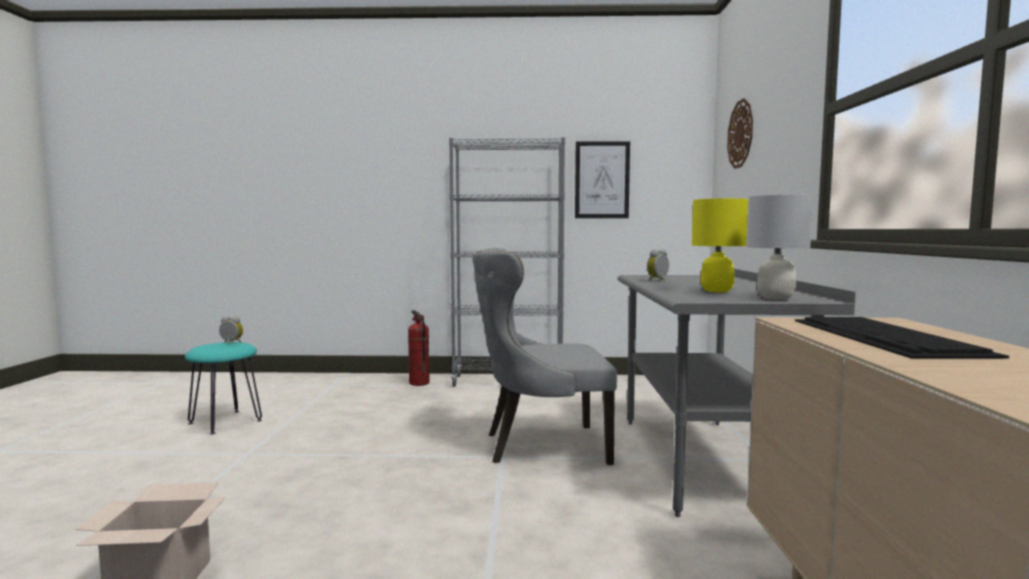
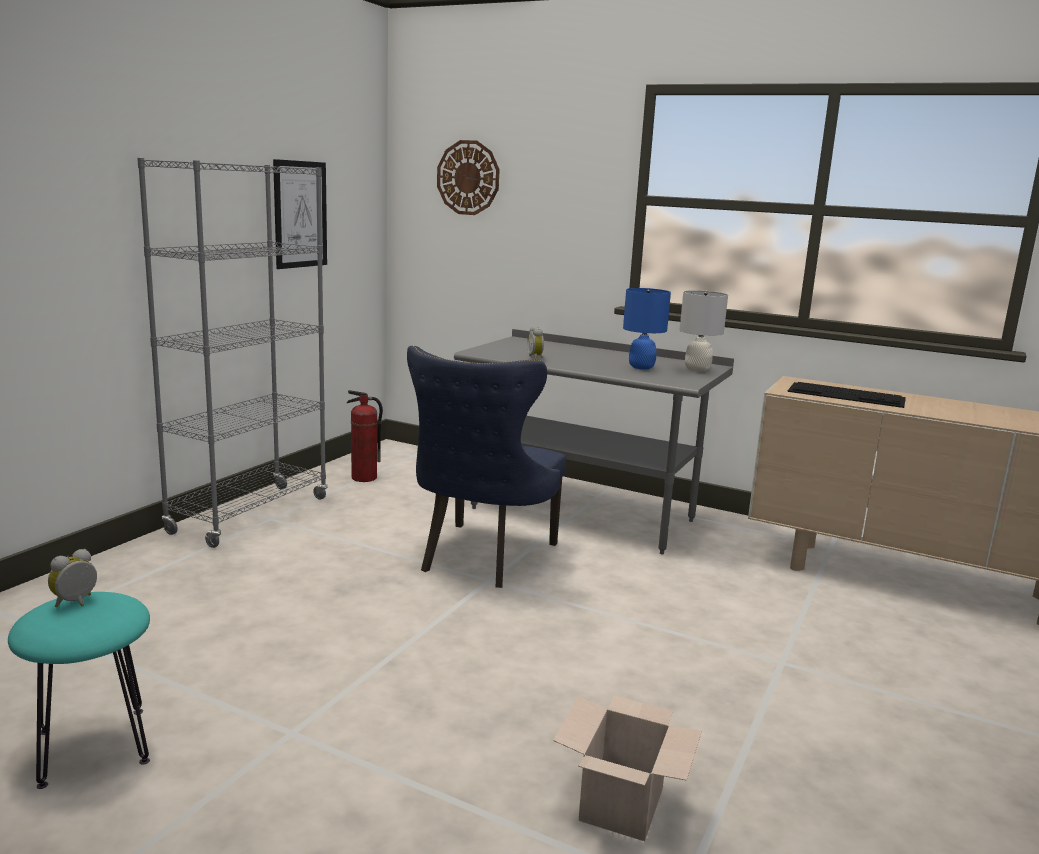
camera: 65 degrees left, 10 degrees up
fire extinguisher [408,310,430,386] -> fire extinguisher moved to [347,390,383,482]
grey chair [473,248,617,465] -> blue chair [407,345,565,588]
yellow table lamp [692,198,748,292] -> blue table lamp [623,288,671,370]

